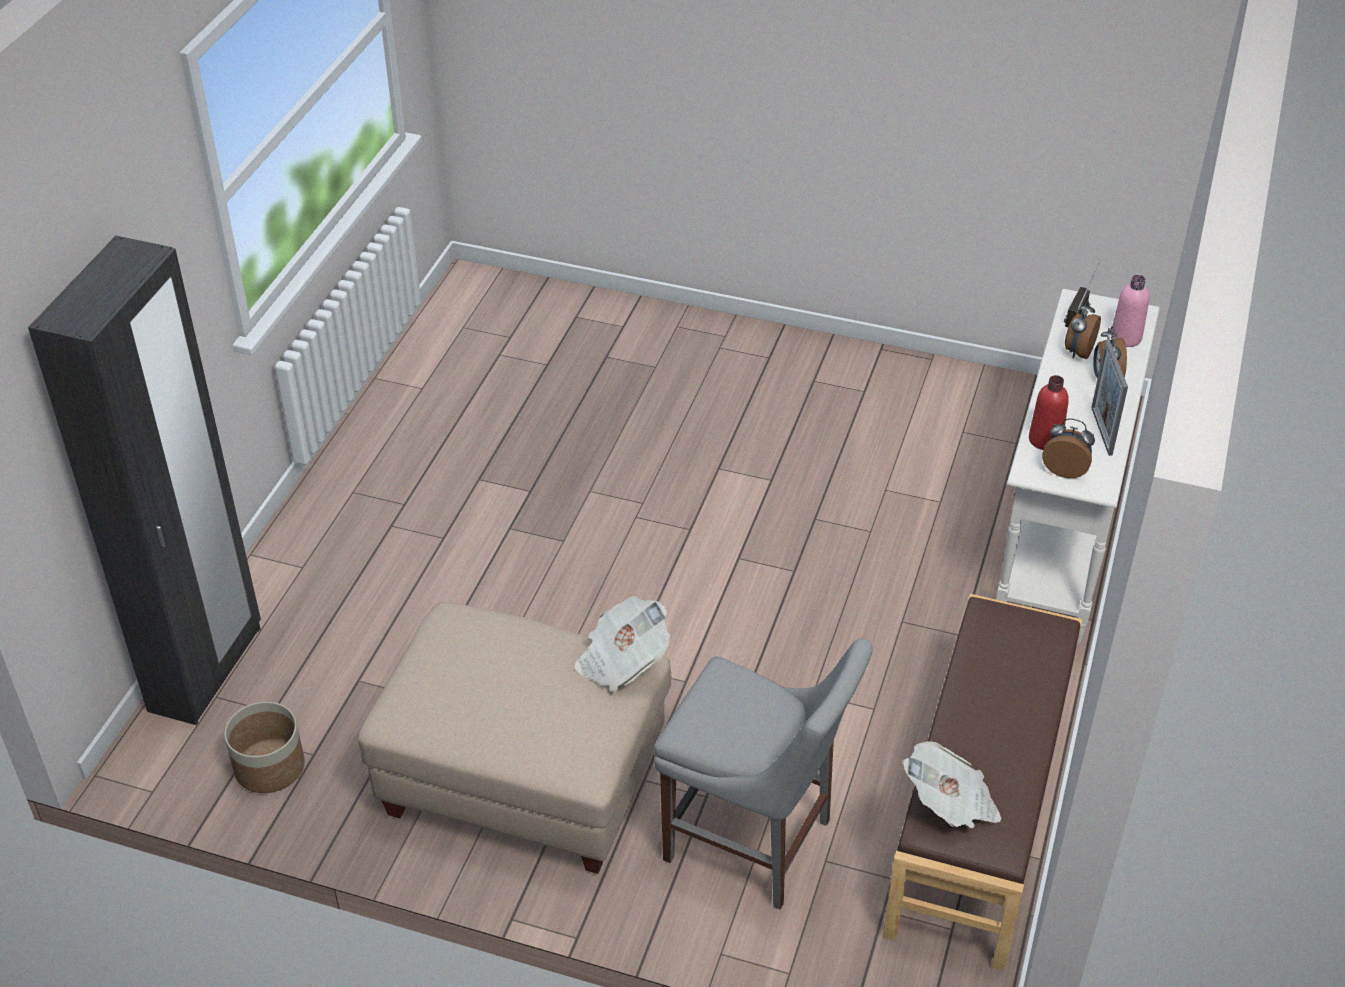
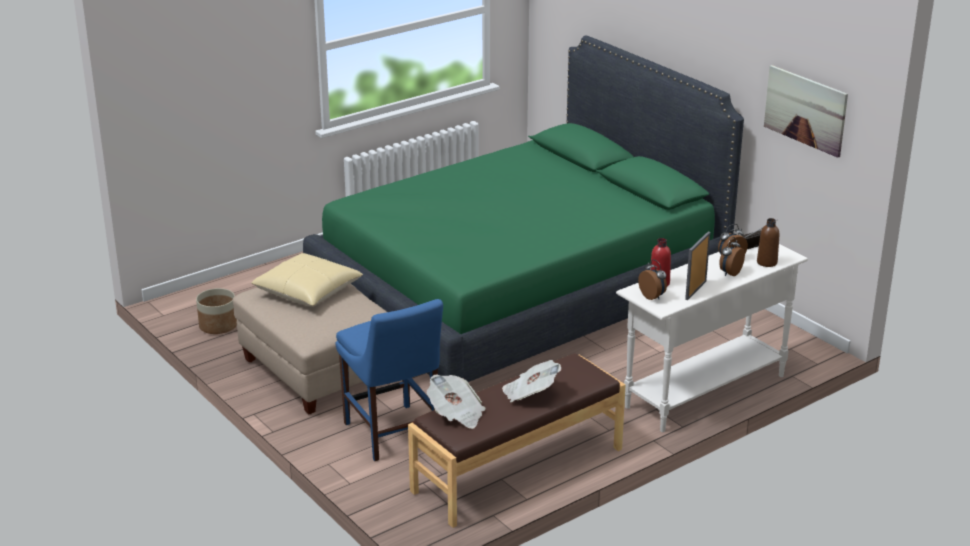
camera: 35 degrees right, 15 degrees down
black wardrobe [28,236,261,725] -> none
newspaper [575,596,670,692] -> newspaper moved to [502,360,561,402]
grey chair [654,638,873,910] -> blue chair [336,299,443,461]
pink bottle [1111,275,1149,347] -> brown bottle [757,218,779,267]
none -> beige pillow [252,253,363,307]
none -> green bed [303,35,744,382]
none -> picture [764,65,848,158]

